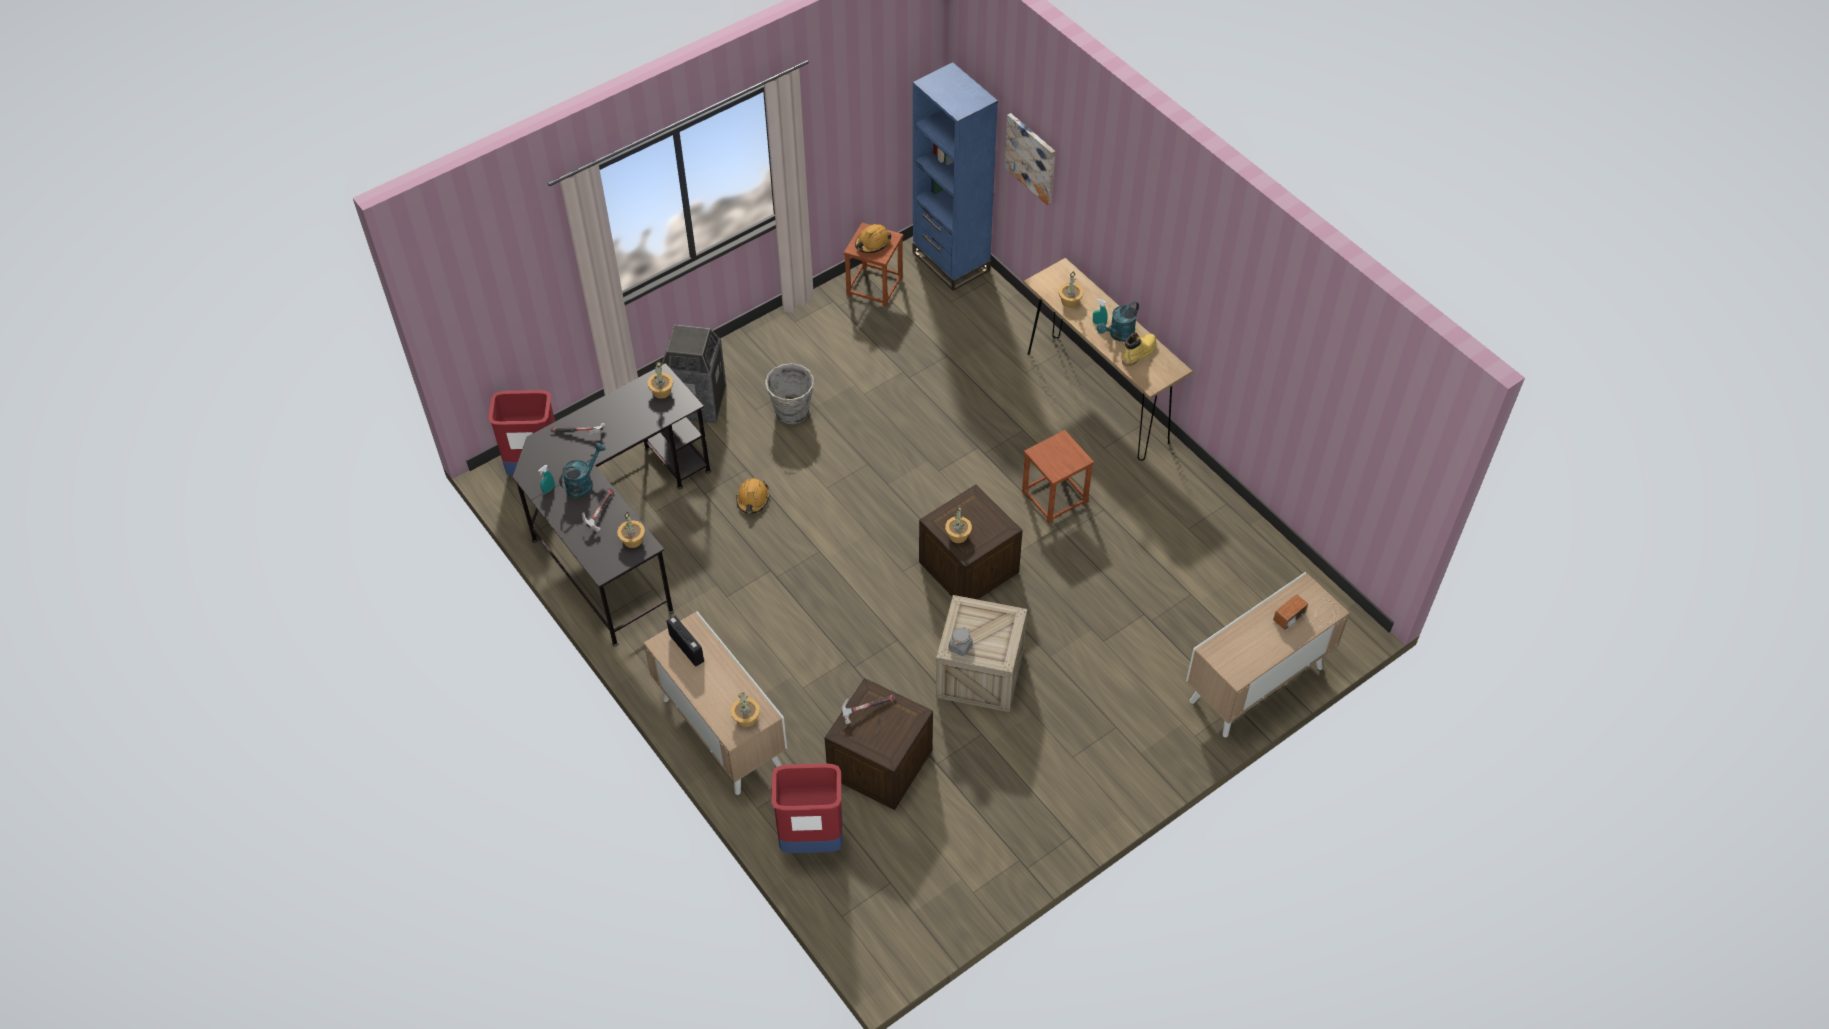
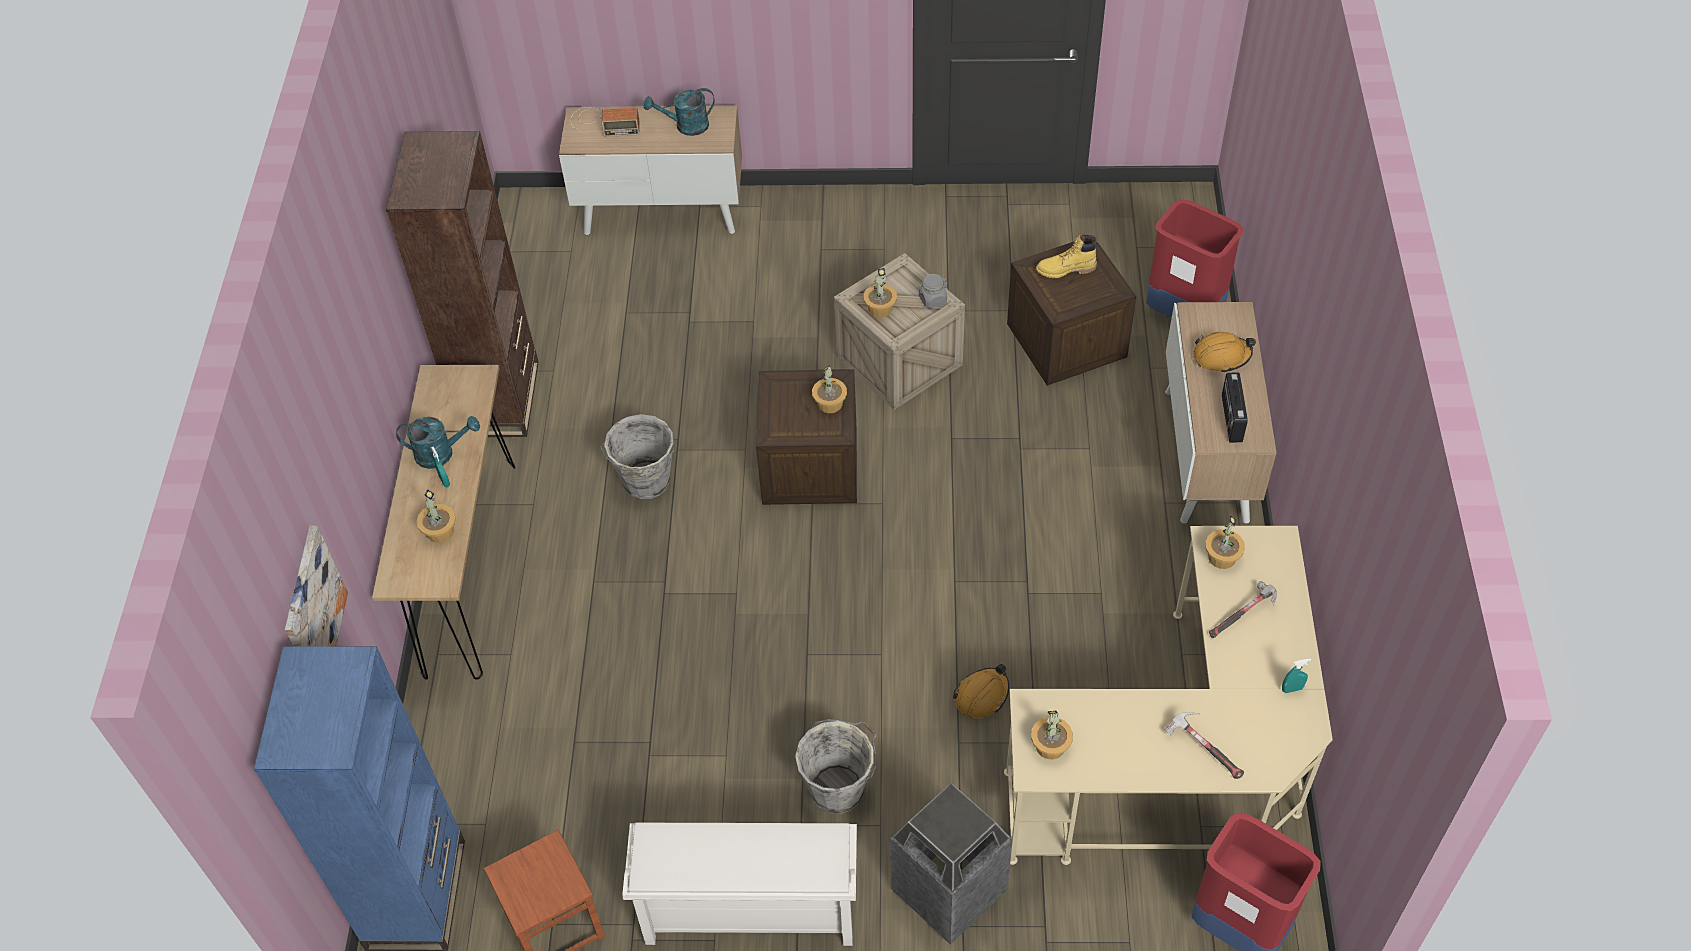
camera: 140 degrees left, 0 degrees up
black desk [513,363,711,647] -> beige desk [1004,526,1333,865]
turquoise watering can [559,443,606,498] -> turquoise watering can moved to [644,88,715,136]
potted plant [731,692,760,727] -> potted plant moved to [863,268,897,318]
hammer [841,694,896,724] -> none
orange hard hat [855,224,891,253] -> orange hard hat moved to [1193,332,1256,373]
brown stool [1022,430,1094,524] -> grey bucket [600,414,674,499]
yellow boot [1122,332,1156,367] -> yellow boot moved to [1036,235,1098,278]
none -> brown bookcase [386,131,539,437]
none -> white shoe rack [622,823,857,946]

